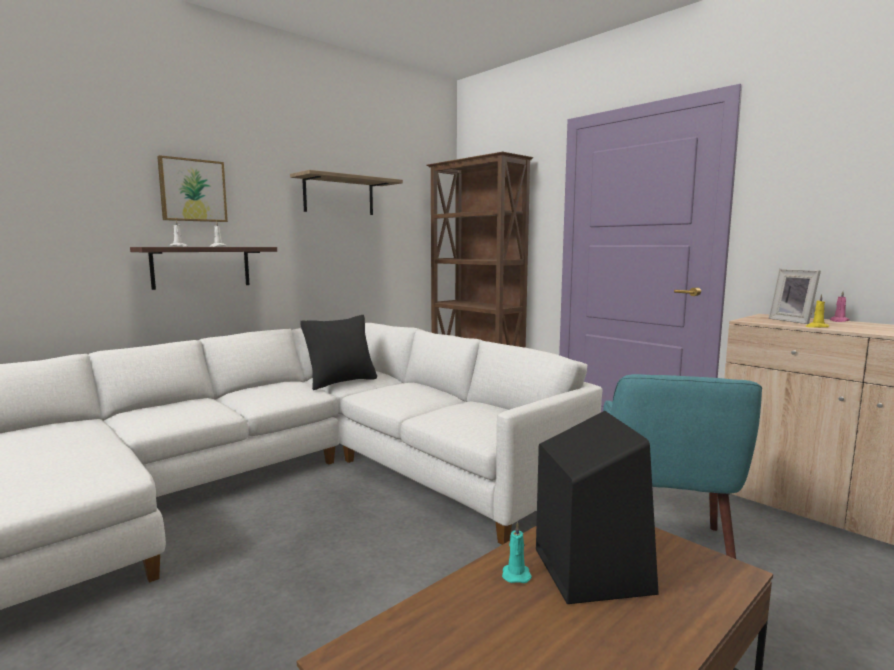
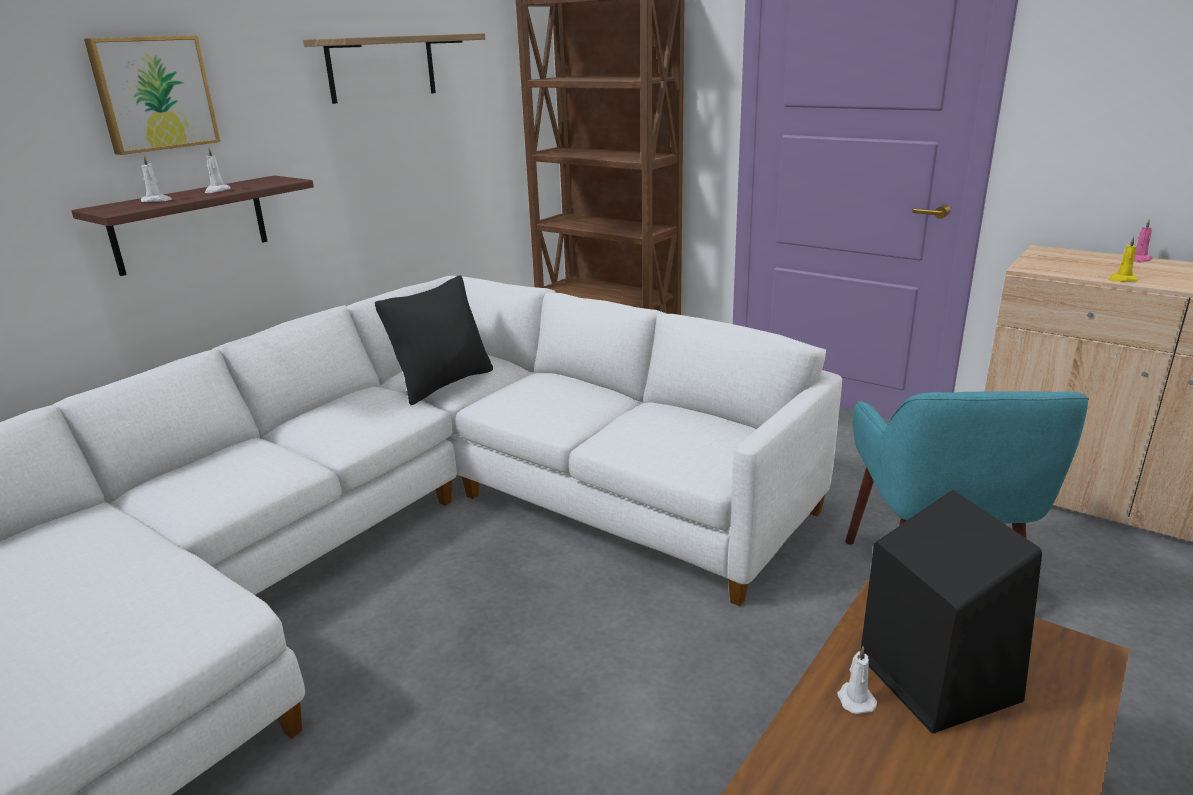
camera: 10 degrees left, 15 degrees up
turquoise candle [502,522,532,583] -> white candle [837,646,877,714]
picture frame [769,269,821,324] -> none

